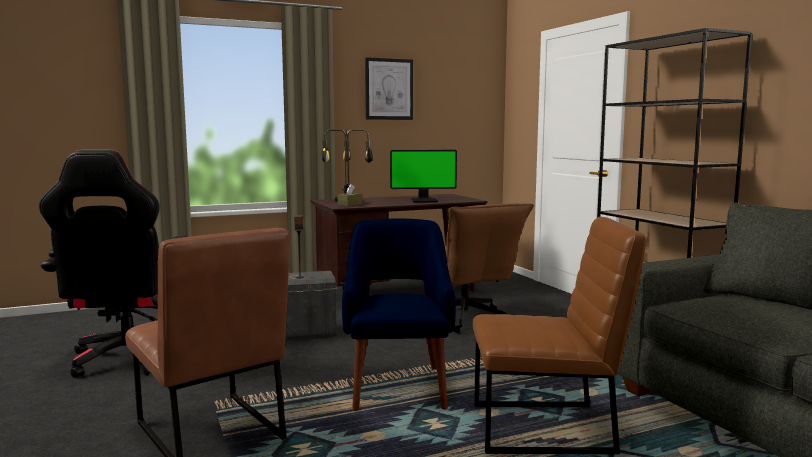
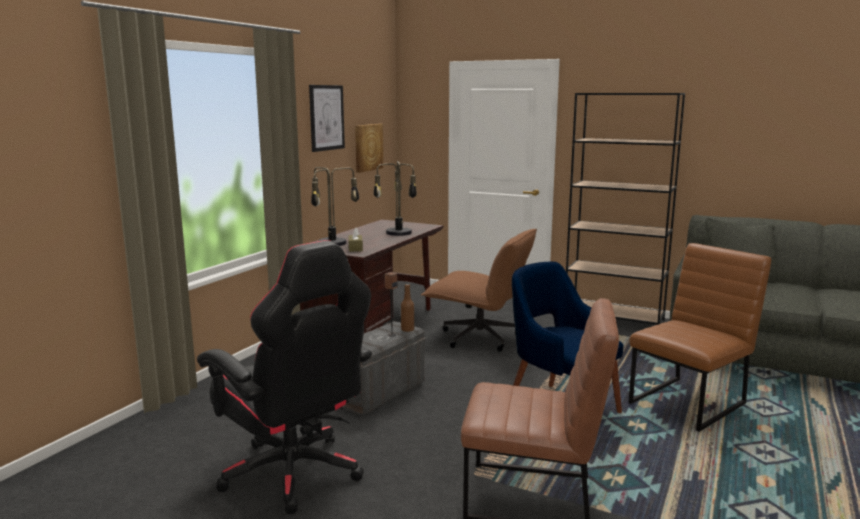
camera: 40 degrees left, 5 degrees up
monitor [390,150,457,203] -> table lamp [374,161,417,236]
none -> picture [355,124,383,173]
none -> brown bottle [401,284,414,332]

